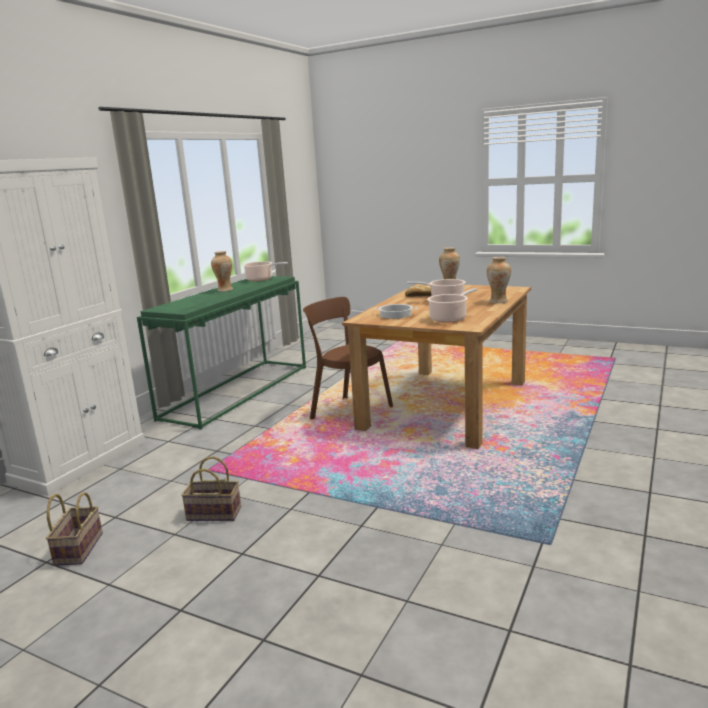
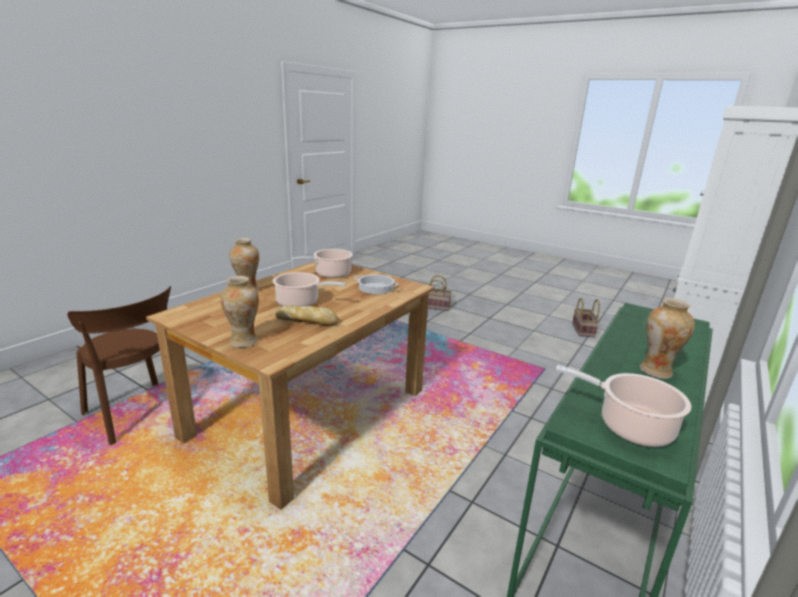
camera: 175 degrees left, 5 degrees up
basket [181,456,241,521] -> basket moved to [428,275,452,311]
brown chair [303,297,393,419] -> brown chair moved to [67,286,171,445]

